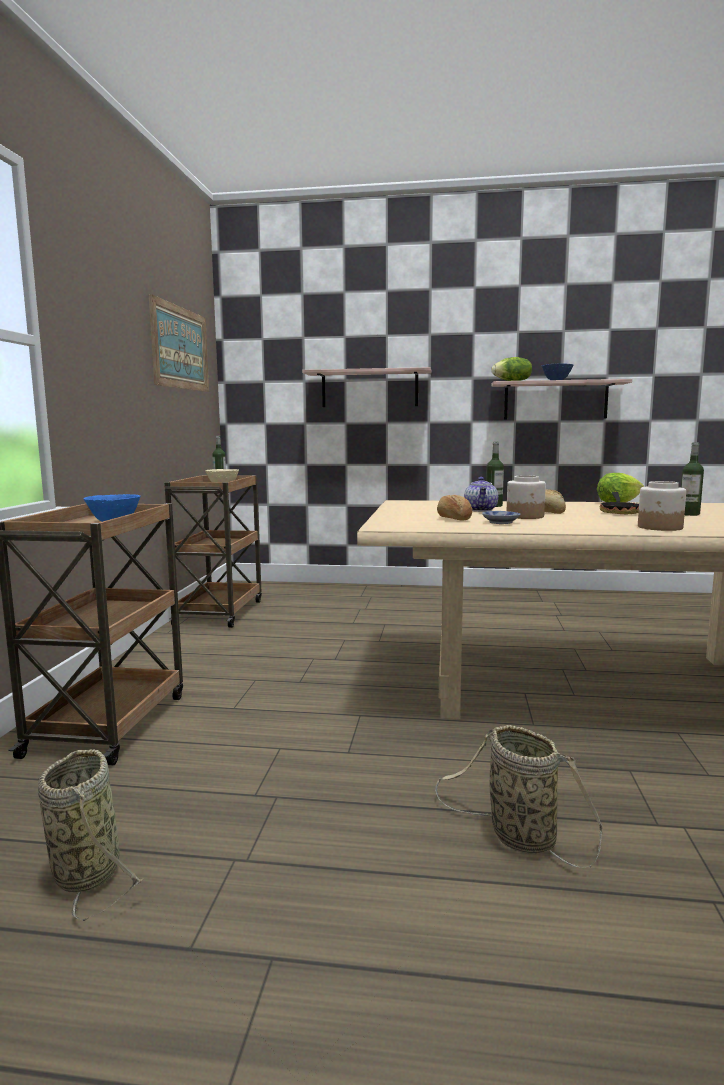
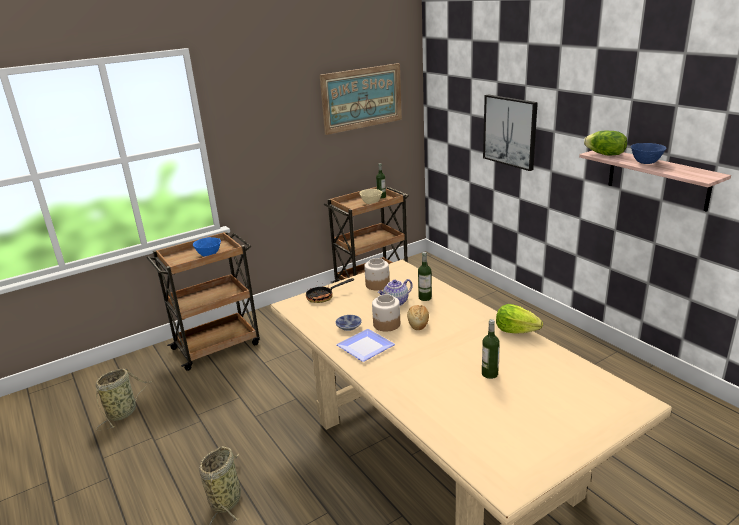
camera: 50 degrees right, 15 degrees up
shelf [302,367,432,407] -> picture [483,94,538,171]
bread [437,495,472,521] -> none
frying pan [600,492,639,514] -> frying pan moved to [306,278,354,303]
jar [638,481,686,531] -> jar moved to [364,258,390,290]
none -> plate [336,329,395,362]

